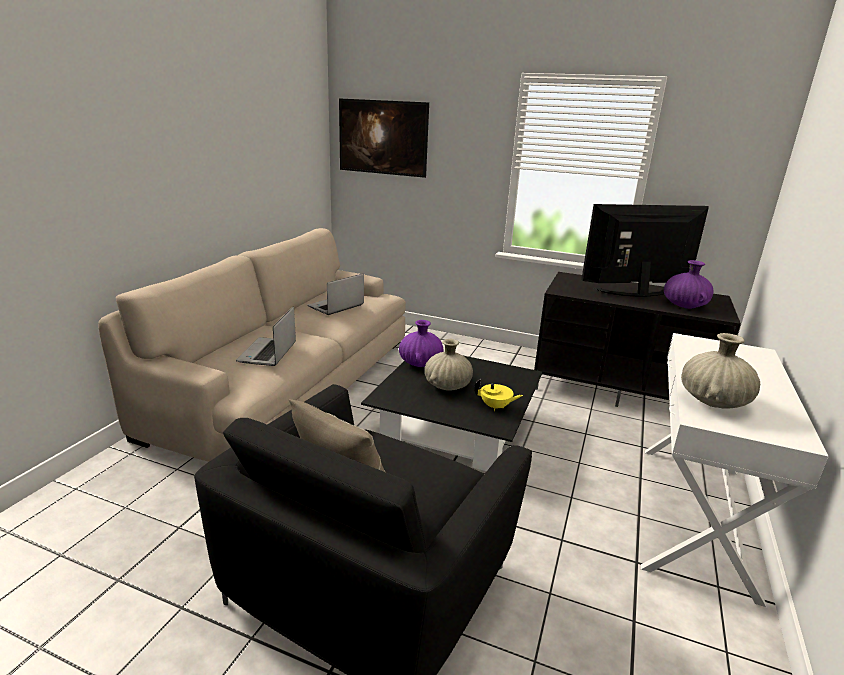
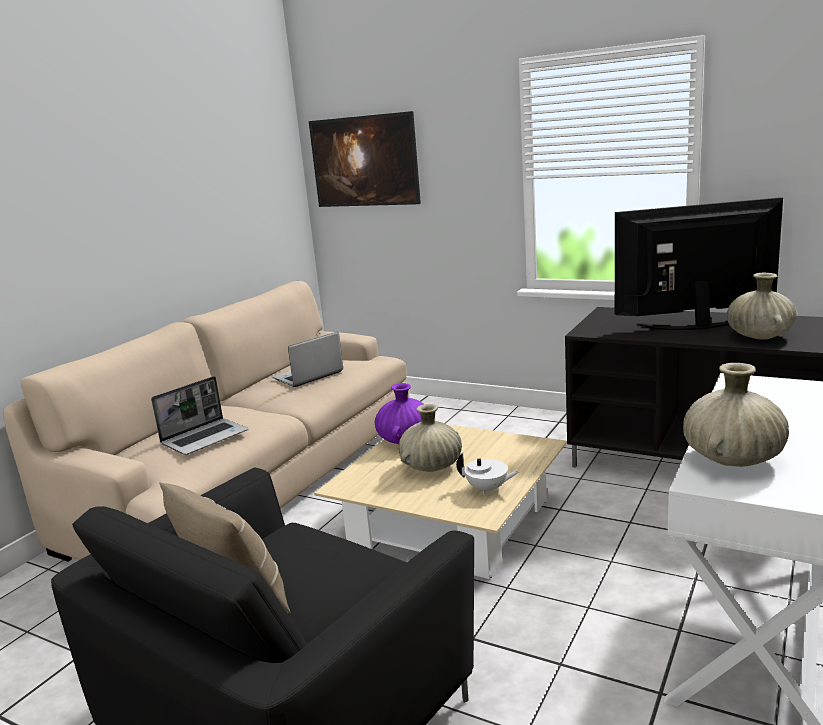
camera: 10 degrees right, 5 degrees down
laptop [236,307,296,366] -> laptop turned 150 degrees counterclockwise [151,376,249,455]
black coffee table [361,355,543,471] -> beige coffee table [314,424,567,579]
yellow teapot [474,379,523,411] -> white teapot [456,453,520,495]
purple vase [664,260,714,309] -> beige vase [727,273,796,340]

